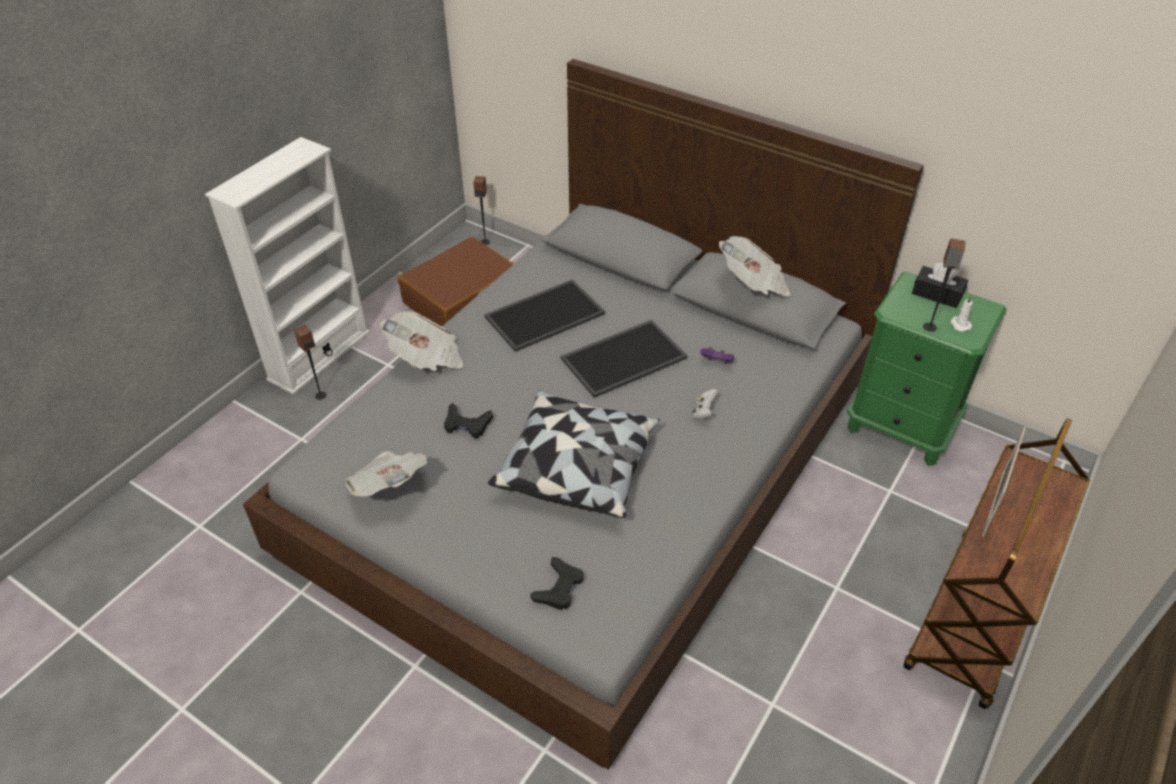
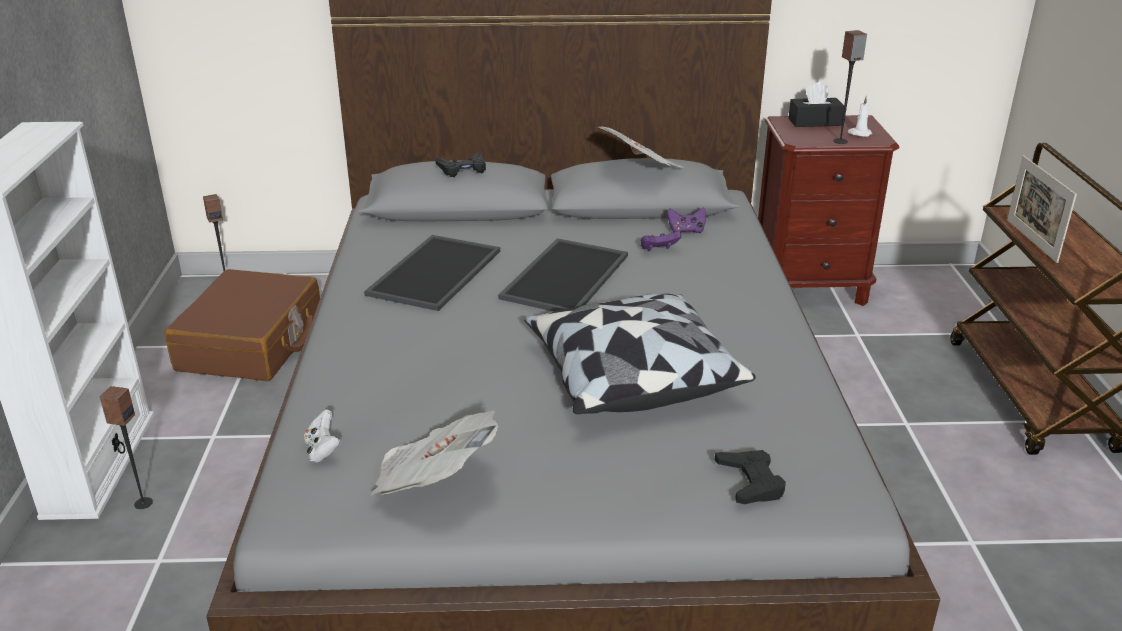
camera: 35 degrees left, 15 degrees down
newspaper [380,311,463,371] -> none
black game controller [444,403,493,438] -> black game controller moved to [435,152,486,177]
white game controller [692,389,718,420] -> white game controller moved to [304,409,340,463]
green nightstand [847,271,1007,466] -> brown nightstand [758,115,899,306]
none -> purple game controller [667,207,706,233]

